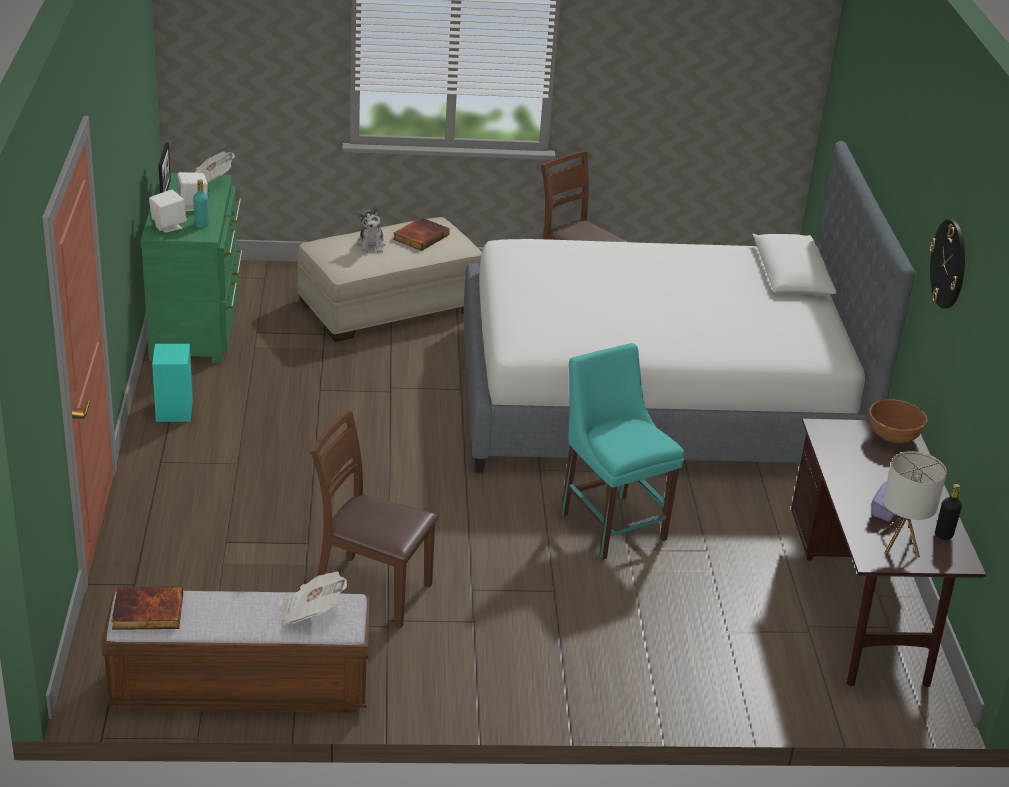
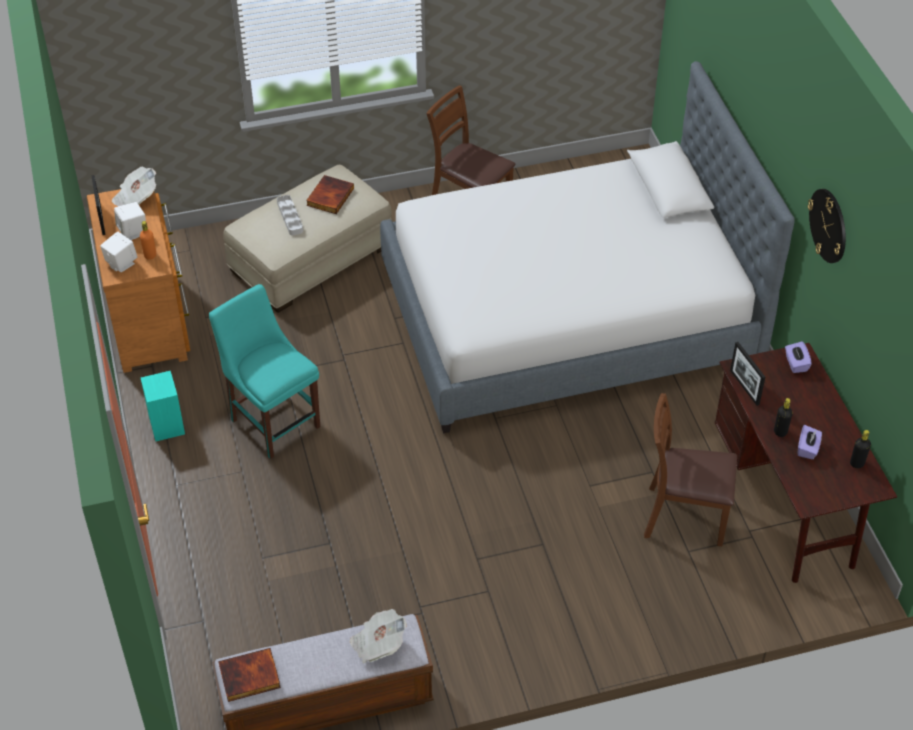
camera: 10 degrees left, 15 degrees up
green dresser [140,173,242,363] -> brown dresser [87,189,190,373]
turquoise bottle [193,179,209,228] -> orange bottle [140,221,156,260]
brown chair [310,410,438,628] -> brown chair moved to [644,393,737,546]
plush toy [357,206,386,253] -> grey tray [277,195,303,235]
turquoise chair [561,343,684,560] -> turquoise chair moved to [209,284,320,459]
brown bowl [869,399,928,443] -> purple tissue box [785,341,812,373]
table lamp [880,451,947,558] -> none
none -> picture frame [730,342,765,406]
none -> black bottle [774,398,793,437]

